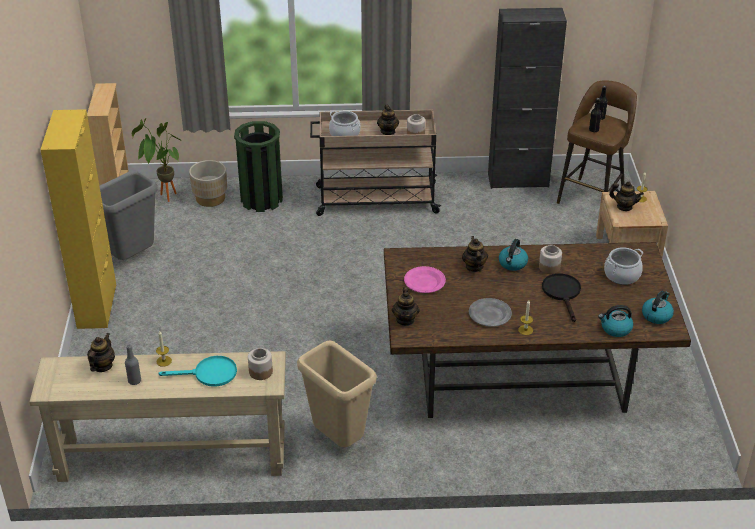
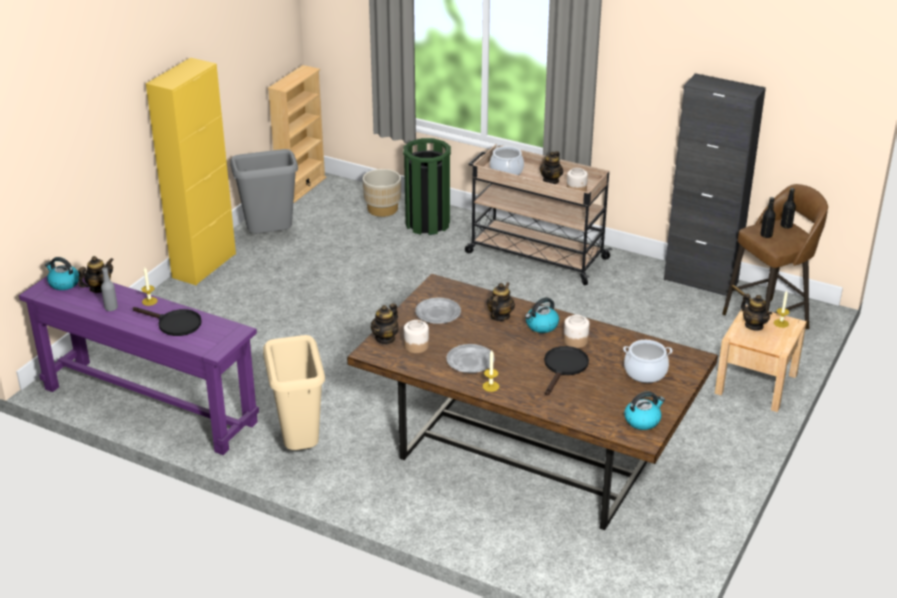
camera: 30 degrees right, 5 degrees down
beige console table [29,351,286,482] -> purple console table [19,276,259,455]
potted plant [132,118,181,202] -> none
turquoise frying pan [159,356,237,387] -> black frying pan [133,307,202,336]
jar [248,348,273,380] -> jar moved to [404,320,429,353]
pink plate [404,266,446,293] -> grey plate [415,298,461,324]
kettle [598,305,633,337] -> kettle moved to [45,257,79,290]

